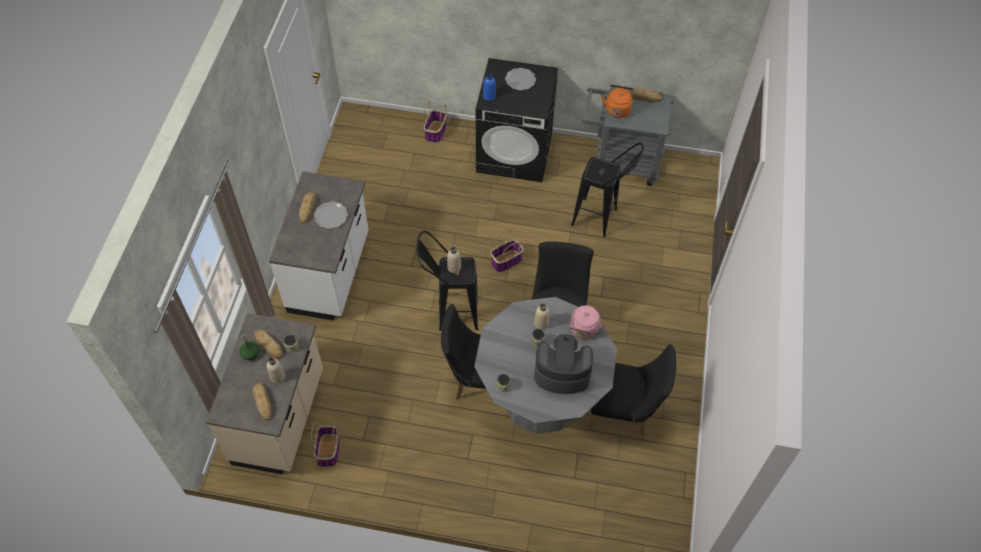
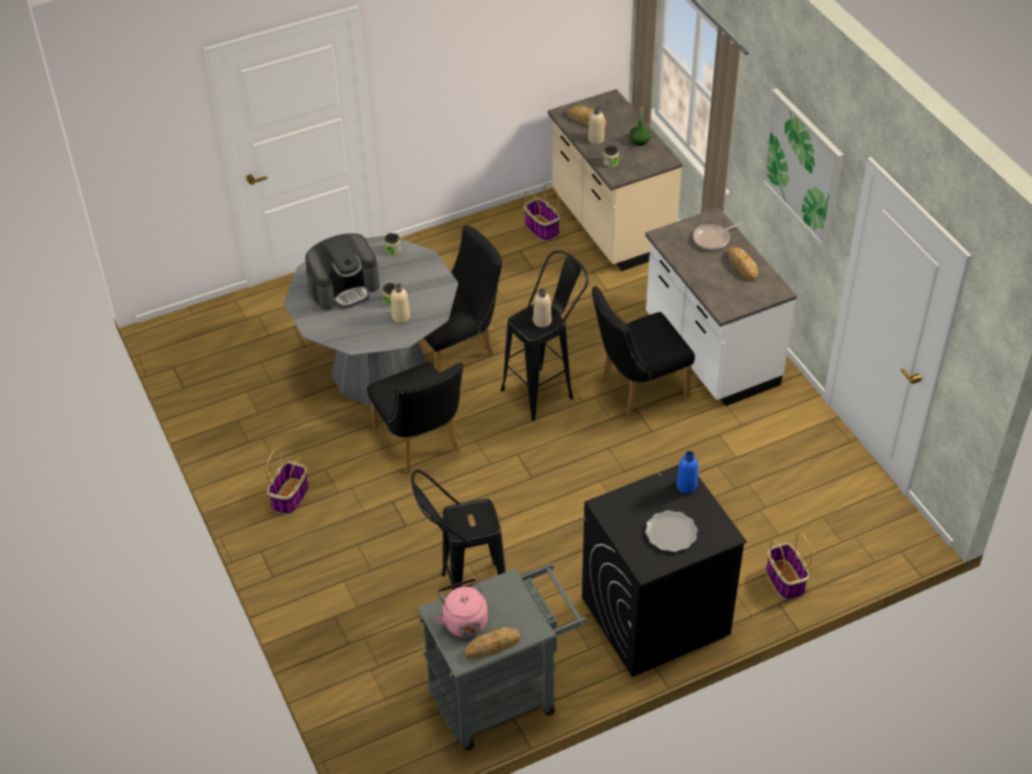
camera: 145 degrees right, 10 degrees down
bread [254,330,283,359] -> none
plate [314,201,348,229] -> none
basket [490,229,524,273] -> basket moved to [266,448,309,514]
pink kettle [569,305,607,339] -> pink kettle moved to [434,578,488,638]
black chair [588,344,677,436] -> black chair moved to [592,286,695,416]
orange kettle [601,85,634,118] -> none
none -> frying pan [693,222,744,250]
none -> picture [760,88,844,249]

